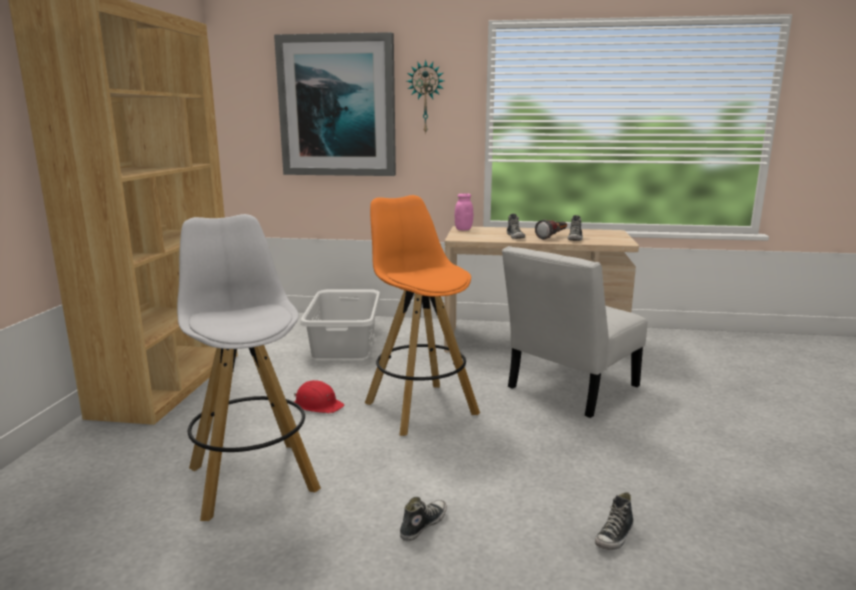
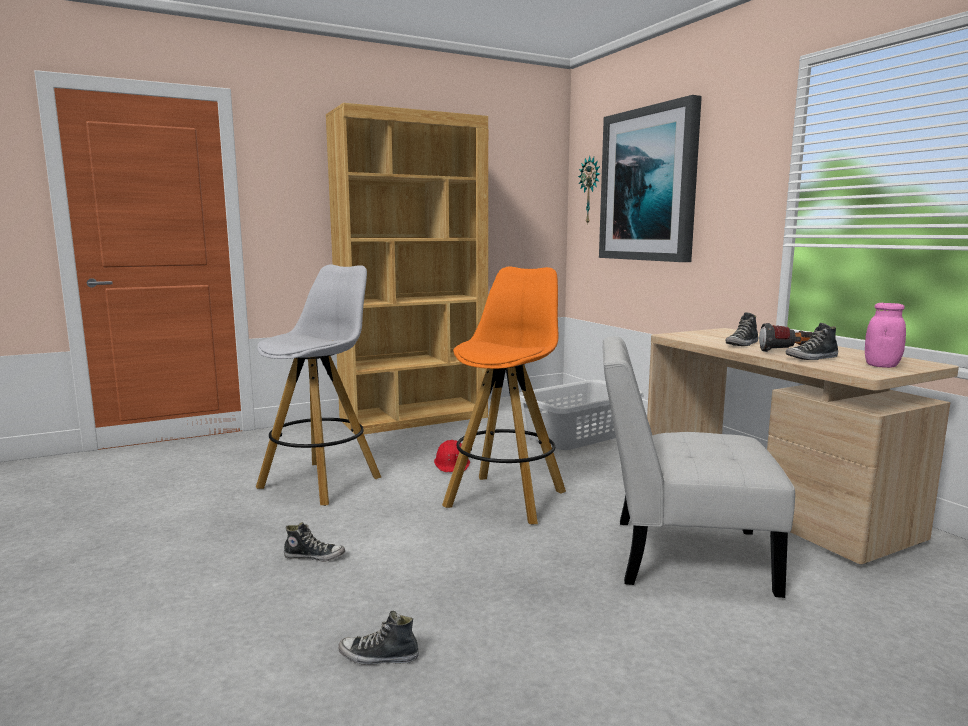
camera: 55 degrees right, 5 degrees down
wall clock [407,60,444,134] -> wall clock moved to [578,156,600,225]
pink jar [455,193,473,231] -> pink jar moved to [865,303,906,368]

